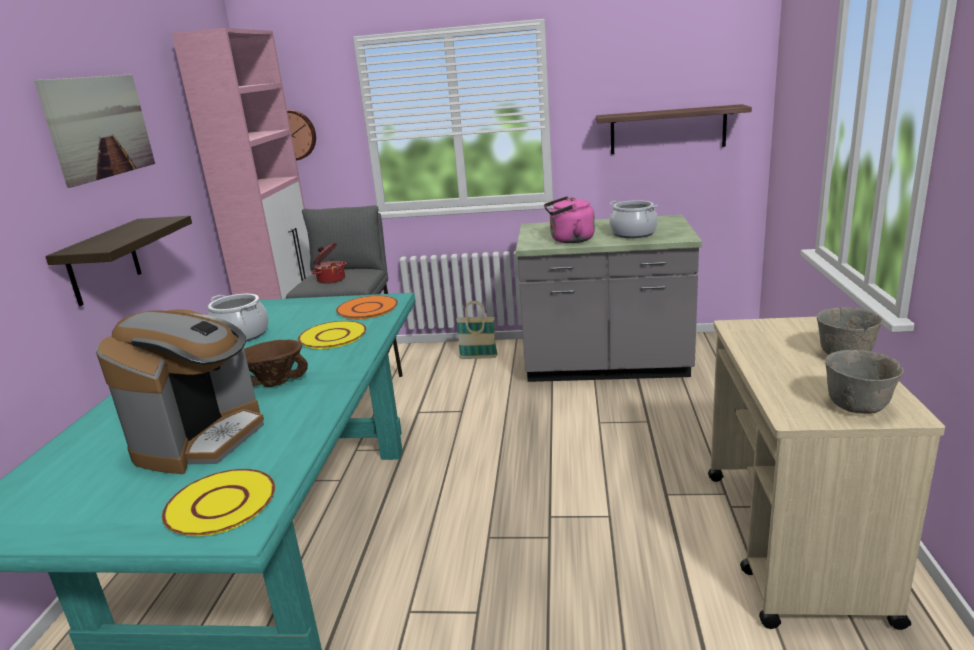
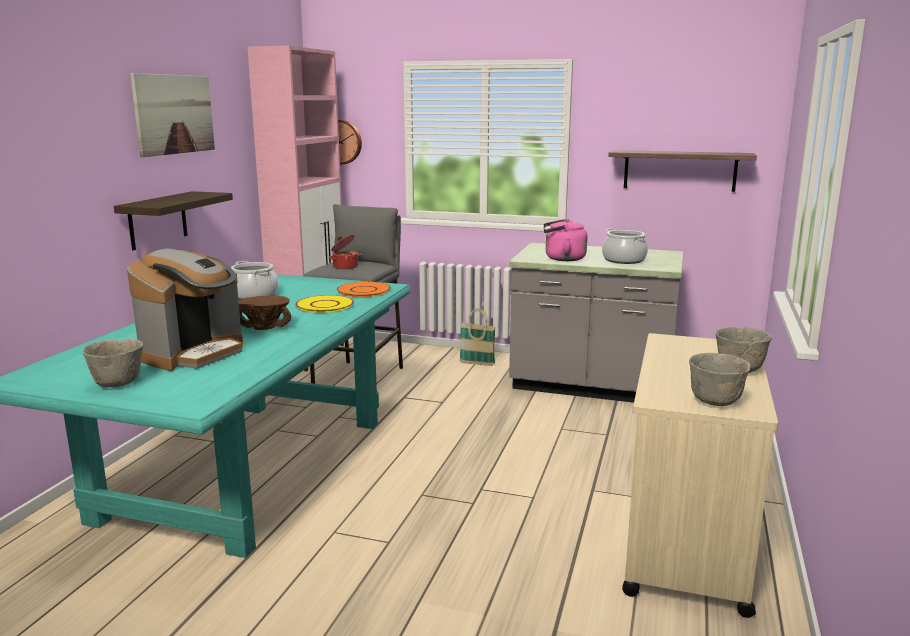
camera: 10 degrees right, 5 degrees down
yellow plate [162,469,275,536] -> none
none -> grey bowl [83,339,143,387]

